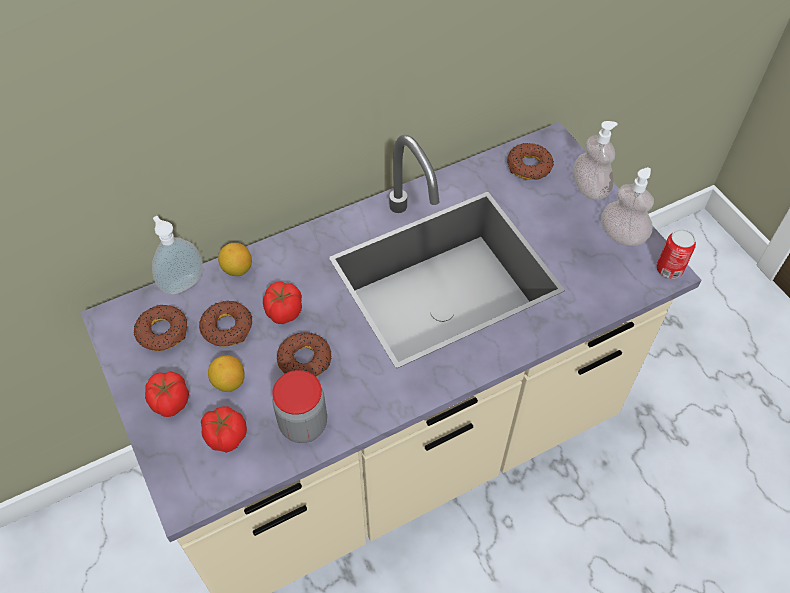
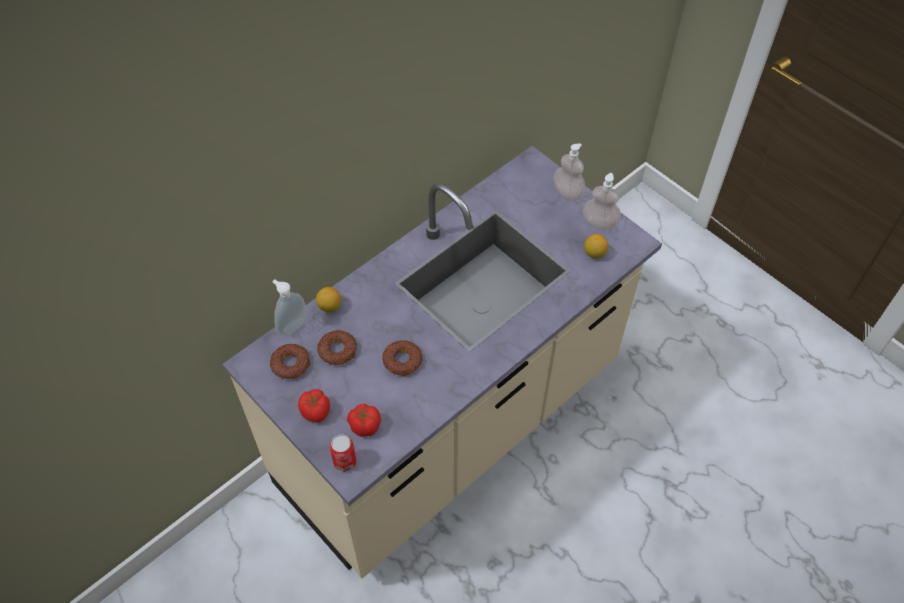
camera: 15 degrees left, 0 degrees up
lemon [208,355,245,392] -> lemon moved to [584,234,608,258]
tomato [263,282,302,324] -> none
jar [272,370,327,443] -> none
donut [507,143,554,180] -> none
can [656,229,696,279] -> can moved to [330,434,356,472]

